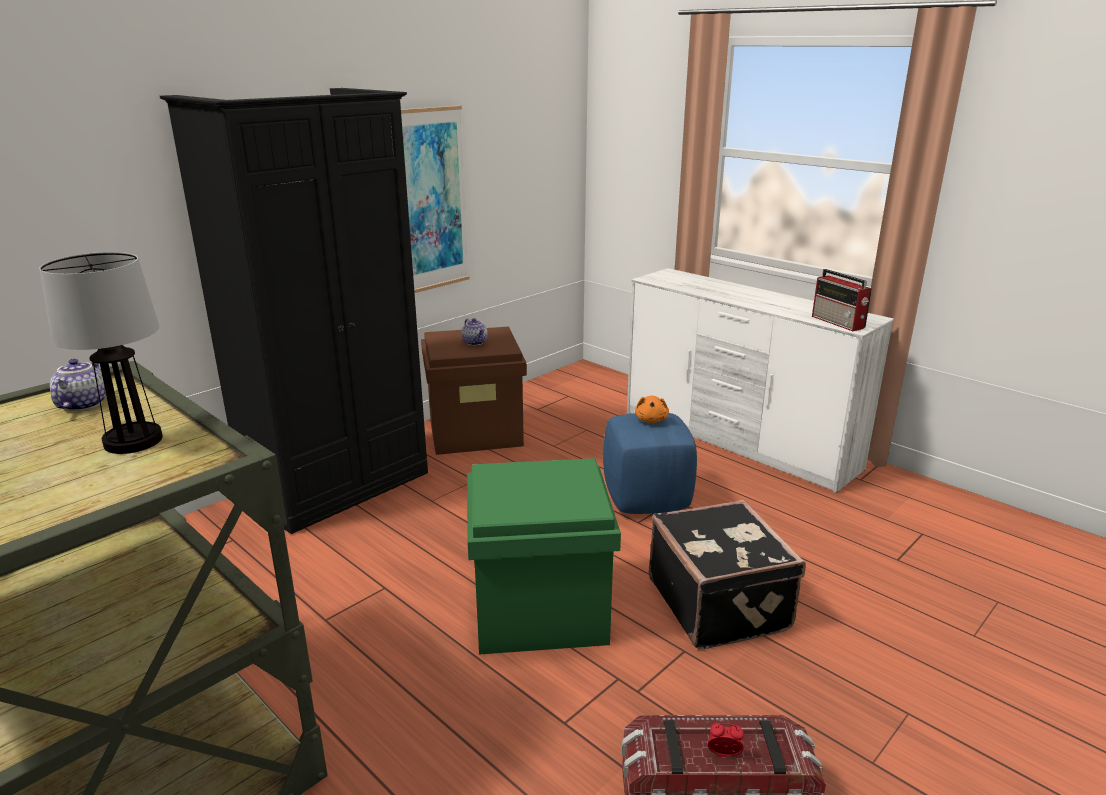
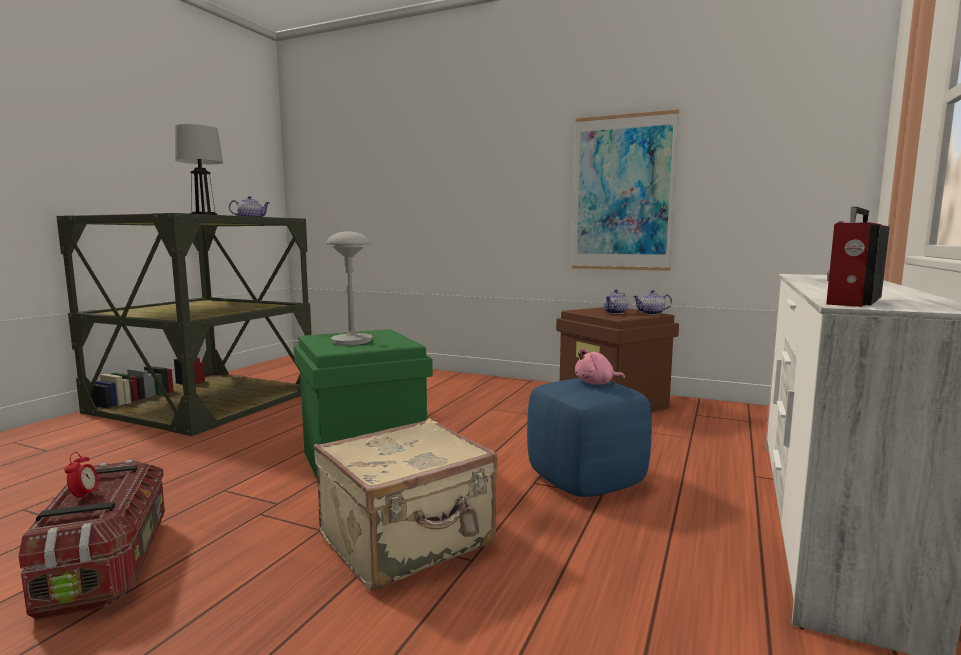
camera: 70 degrees right, 15 degrees down
black wardrobe [160,88,428,534] -> none
orange plush toy [635,396,669,423] -> pink plush toy [575,348,625,385]
black suitcase [649,500,806,650] -> beige suitcase [313,419,498,591]
none -> grey table lamp [326,231,373,345]
none -> teapot [633,290,672,315]

